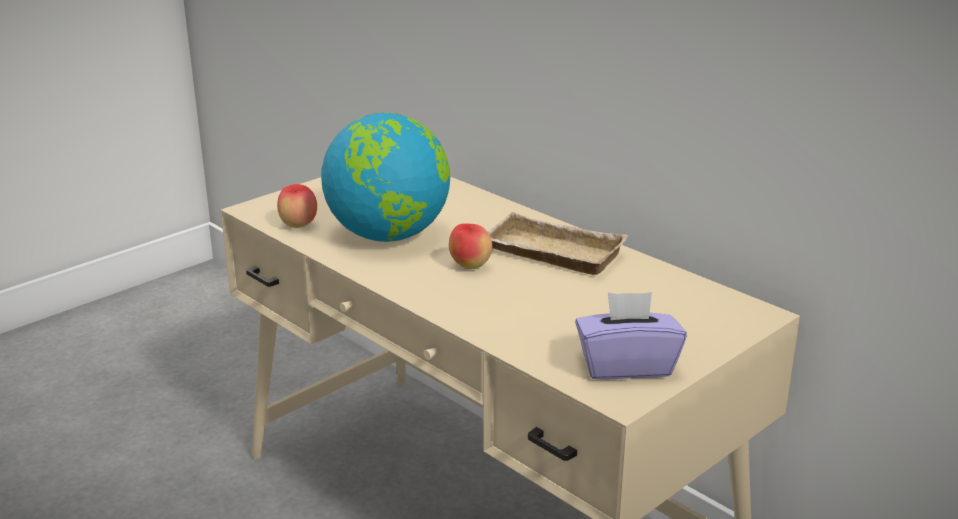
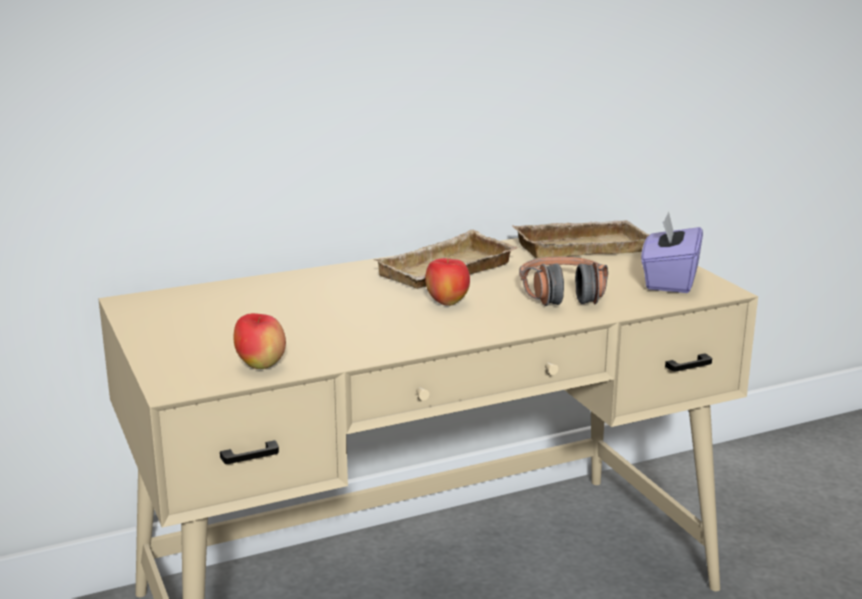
camera: 70 degrees left, 5 degrees down
globe [321,113,450,242] -> none
none -> beige tray [512,220,649,259]
none -> headphones [519,257,608,306]

